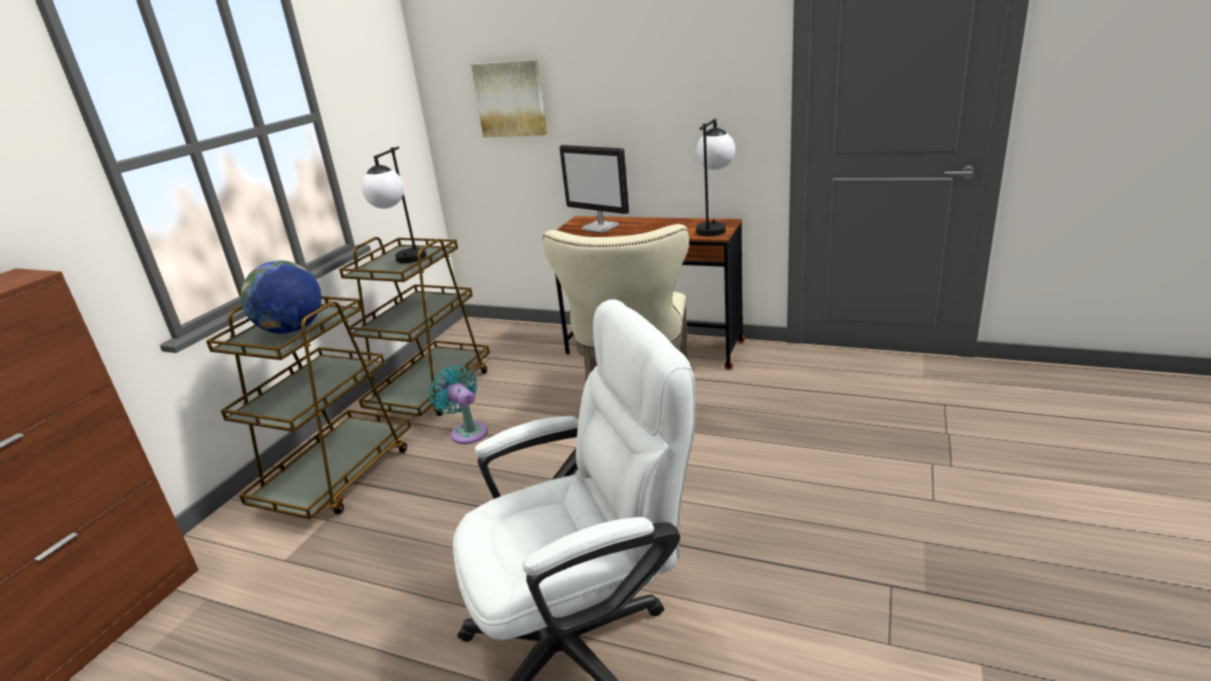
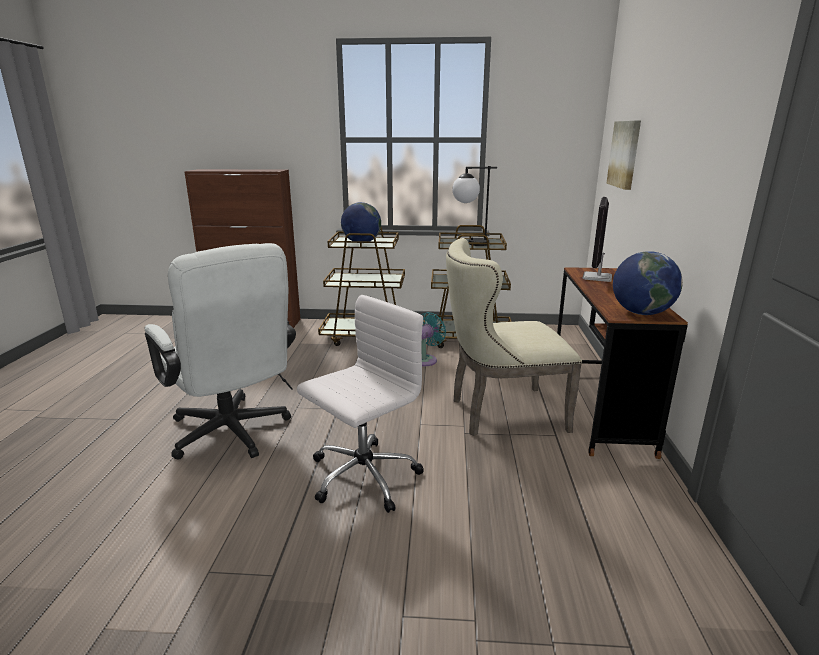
camera: 70 degrees right, 5 degrees down
table lamp [696,119,735,236] -> globe [613,251,683,315]
none -> white office chair [297,295,424,513]

